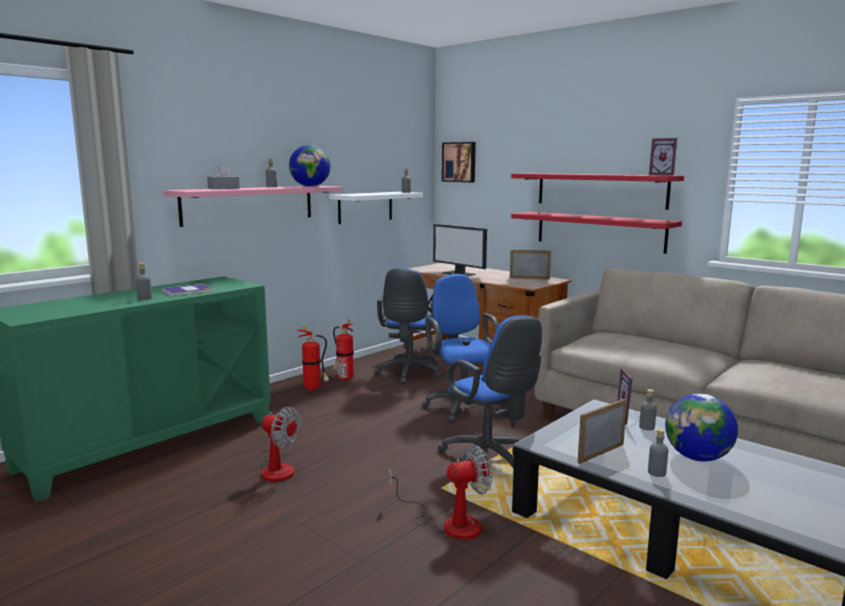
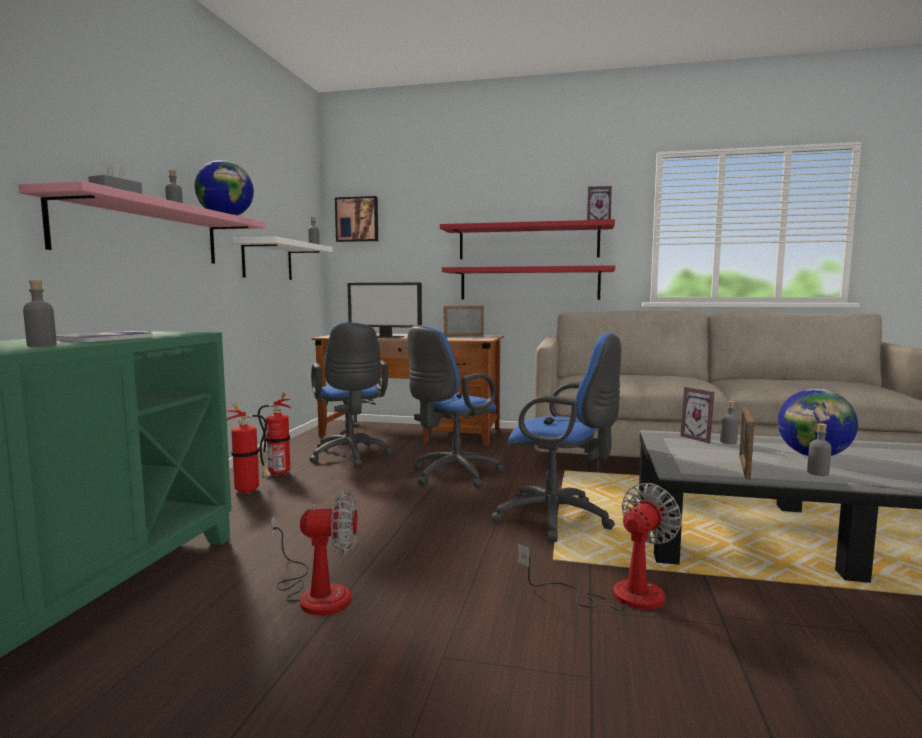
camera: 30 degrees left, 5 degrees down
blue office chair [422,274,500,423] -> blue office chair turned 90 degrees counterclockwise [407,325,505,488]

